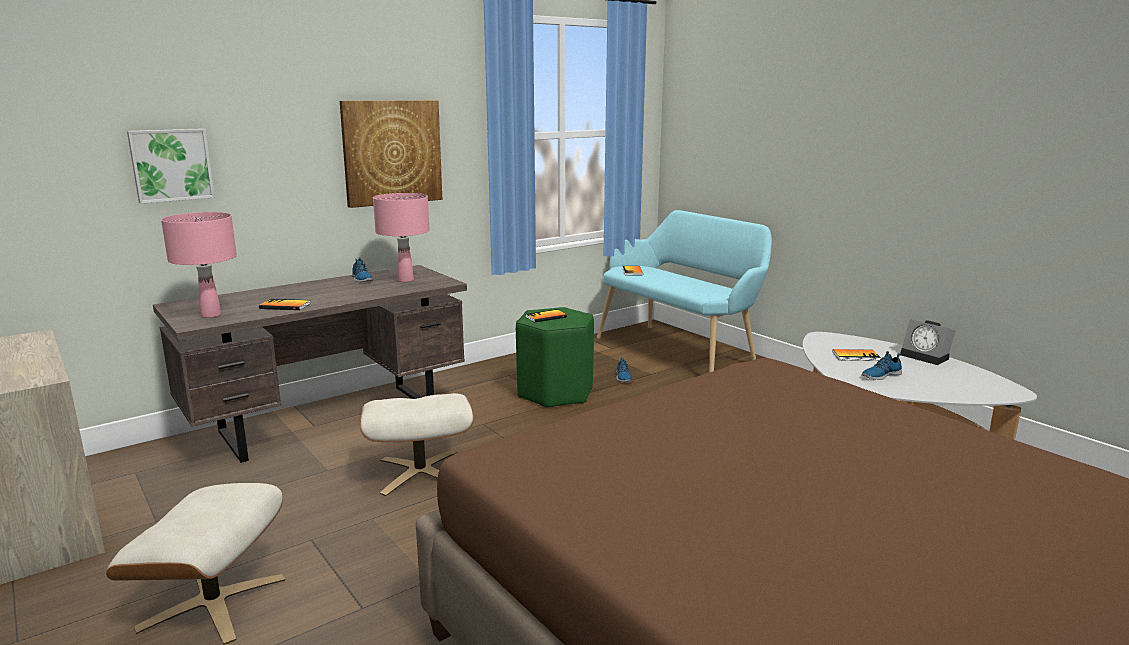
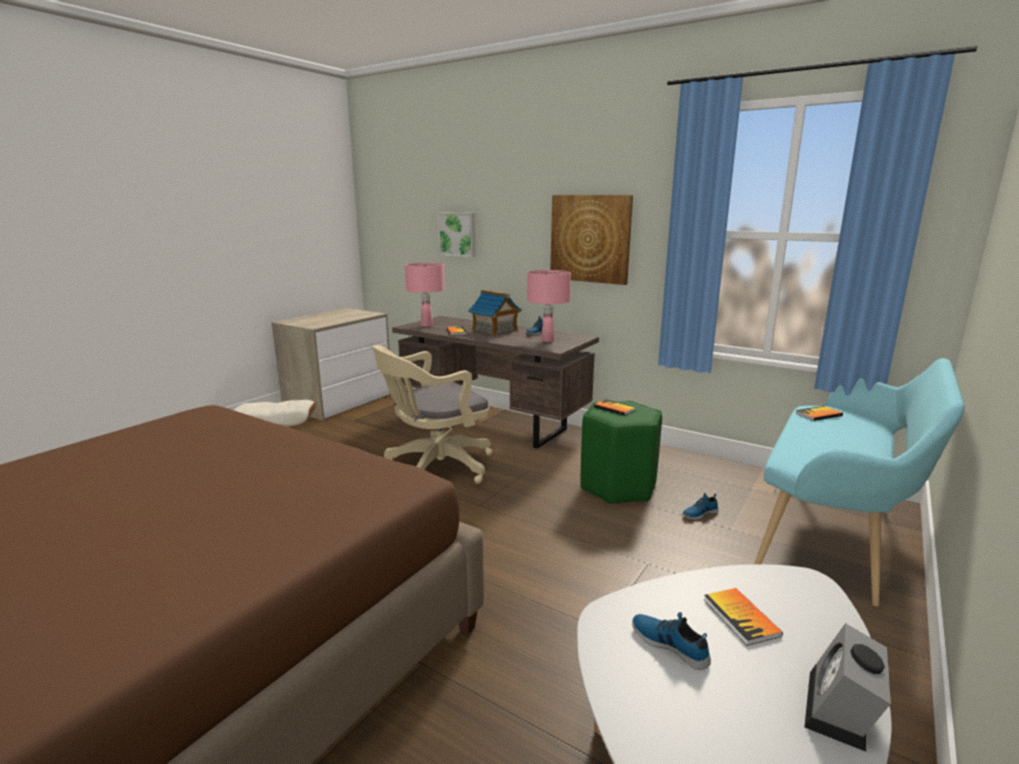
camera: 70 degrees right, 0 degrees up
beige ottoman [360,393,474,496] -> beige office chair [373,345,493,484]
none -> toy house [468,290,522,335]

